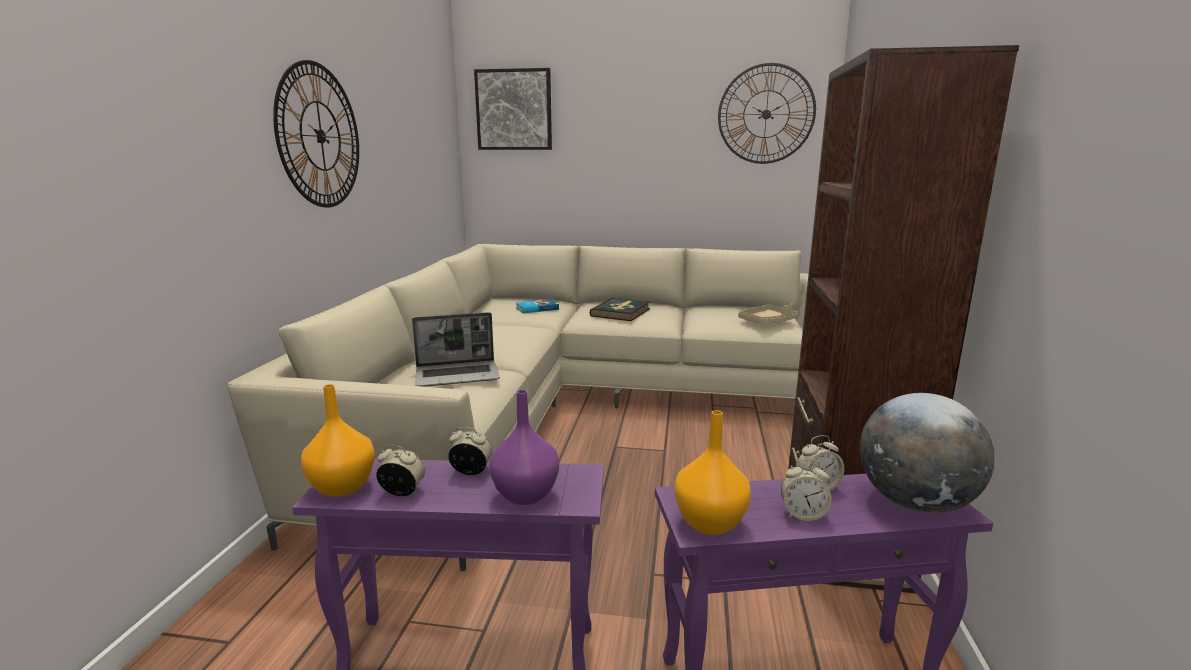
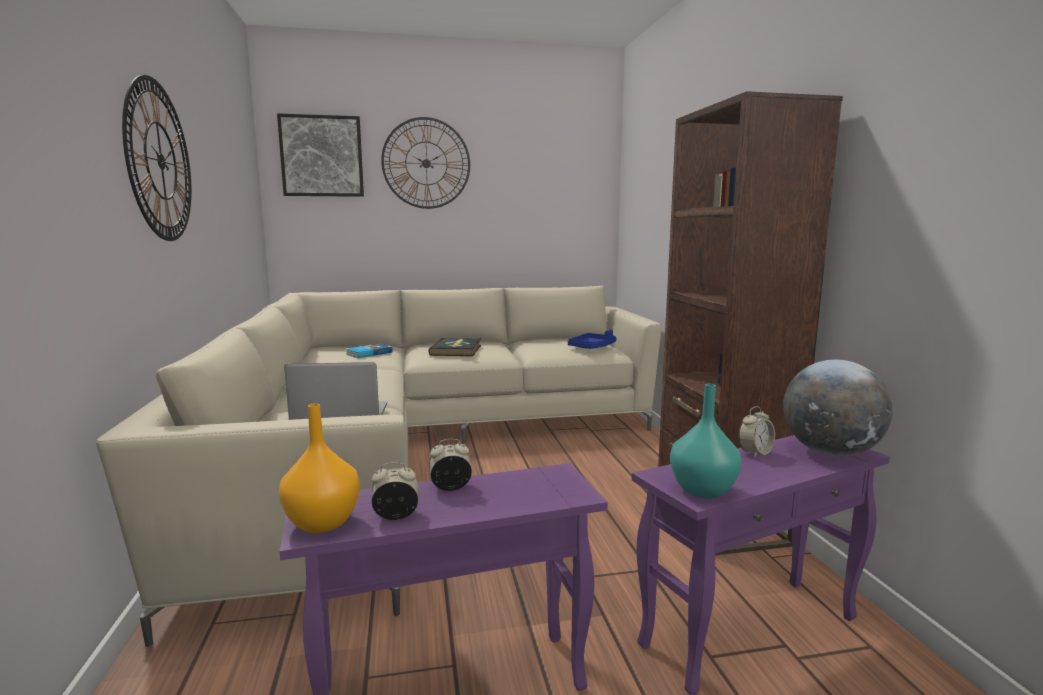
camera: 20 degrees left, 5 degrees down
laptop [412,312,500,387] -> laptop turned 150 degrees counterclockwise [284,362,387,420]
purple vase [489,390,559,505] -> none
orange vase [674,410,751,535] -> turquoise vase [670,384,741,498]
wall clock [718,63,816,164] -> wall clock moved to [381,117,470,209]
beige tray [738,304,798,324] -> blue tray [568,329,616,349]
alarm clock [781,459,832,521] -> none

